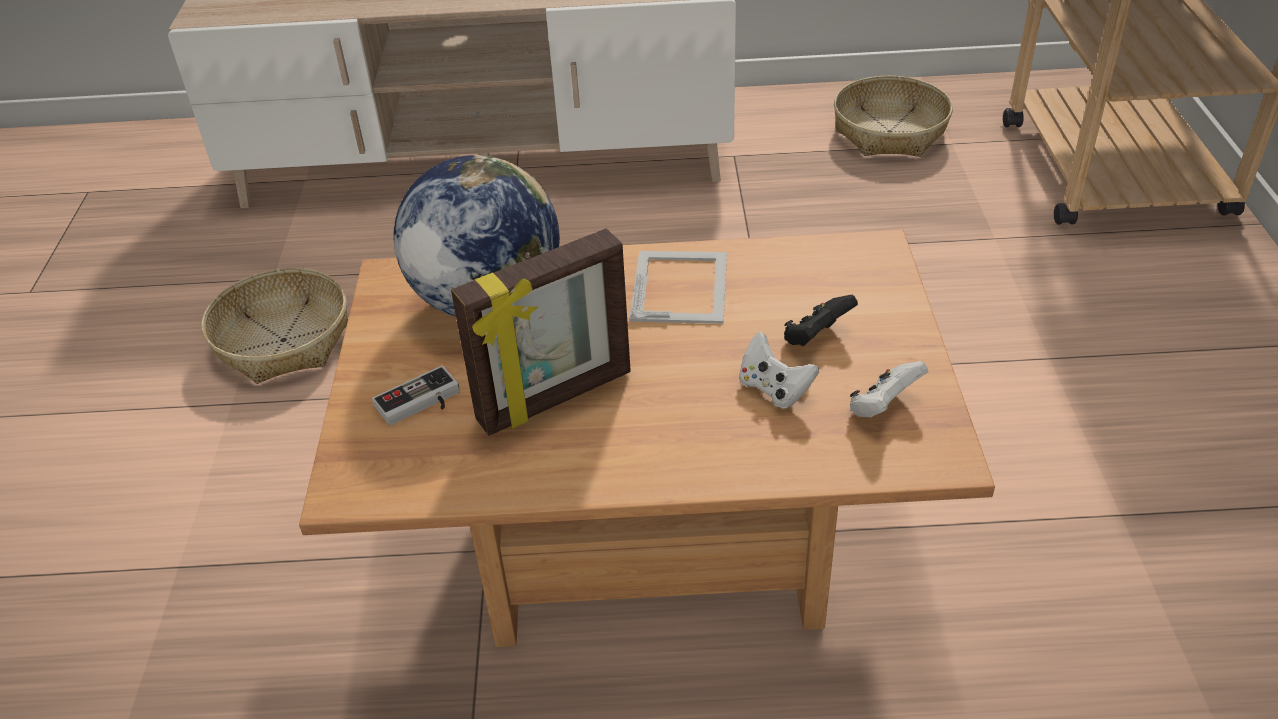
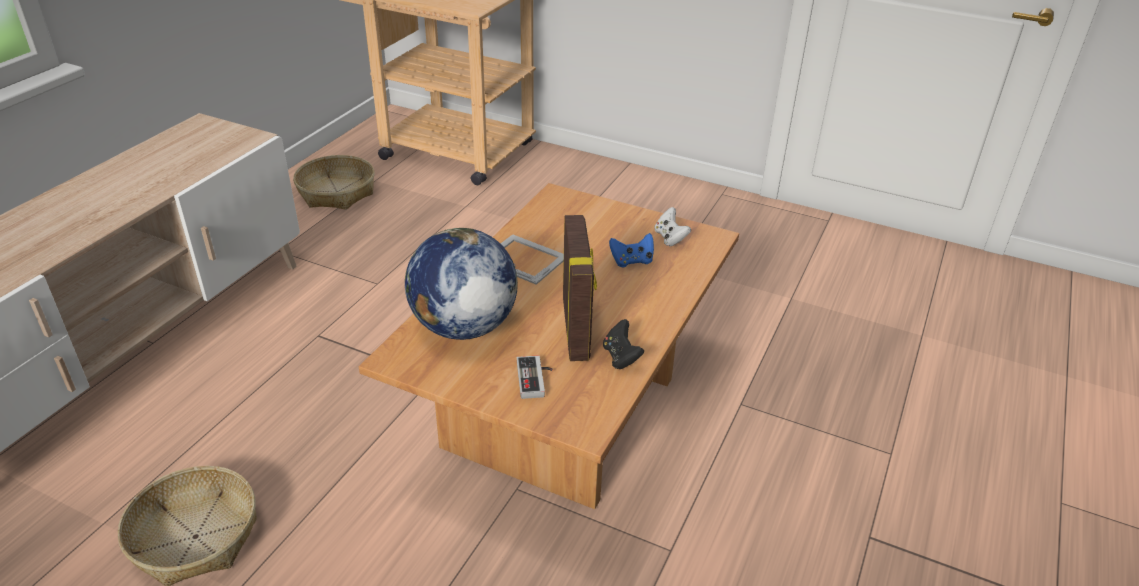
camera: 65 degrees left, 5 degrees down
white game controller [739,332,819,409] -> blue game controller [609,233,654,268]
black game controller [784,295,858,346] -> black game controller moved to [603,319,644,369]

